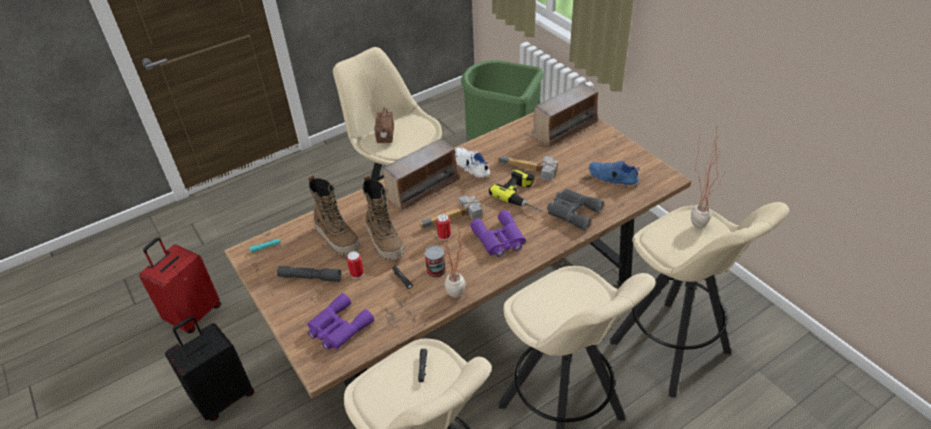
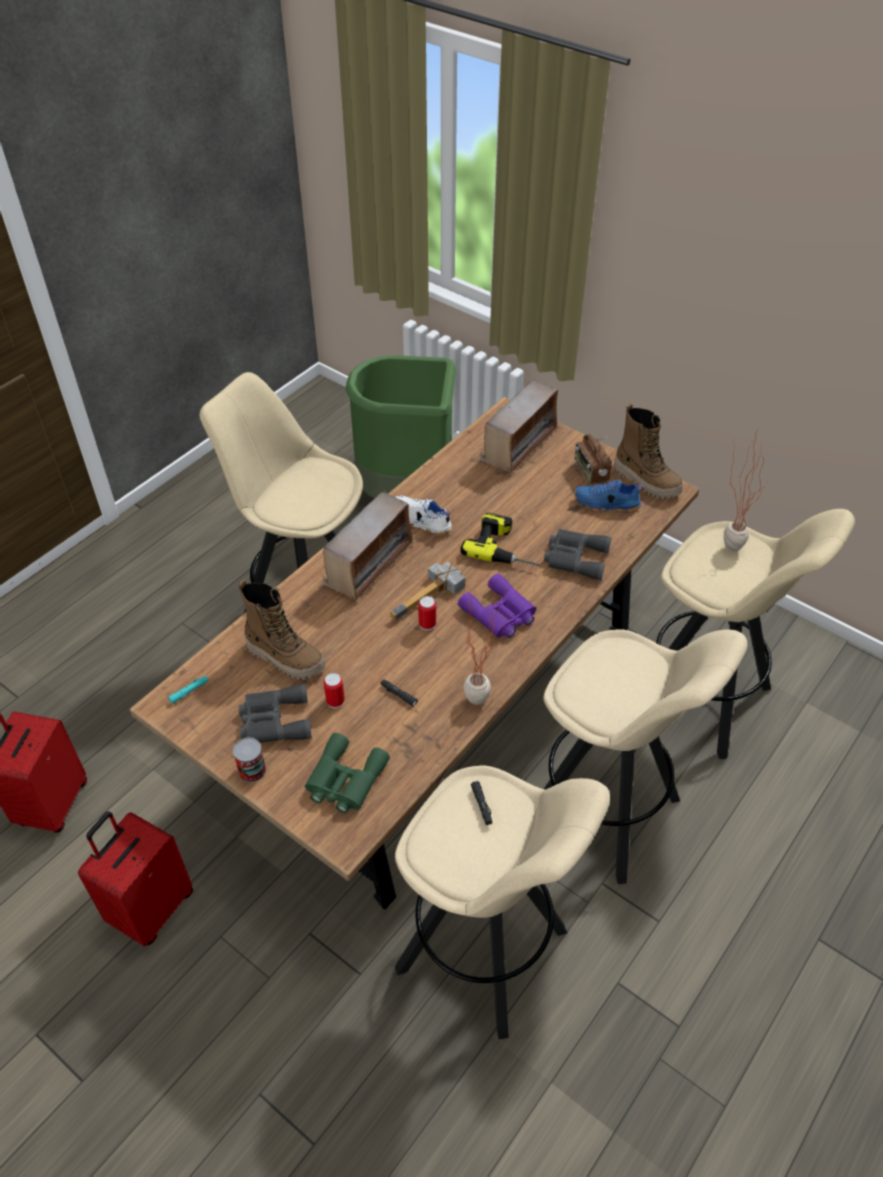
camera: 20 degrees left, 5 degrees up
black suitcase [165,316,254,421] -> red suitcase [78,812,193,946]
grey flashlight [277,266,342,282] -> grey binoculars [239,684,312,743]
purple binoculars [307,293,374,350] -> green binoculars [305,733,390,813]
boot [362,175,404,260] -> boot moved to [613,403,683,499]
radio [374,108,394,143] -> radio moved to [574,434,612,484]
can [425,245,446,278] -> can moved to [233,737,266,782]
hammer [498,156,558,181] -> none

